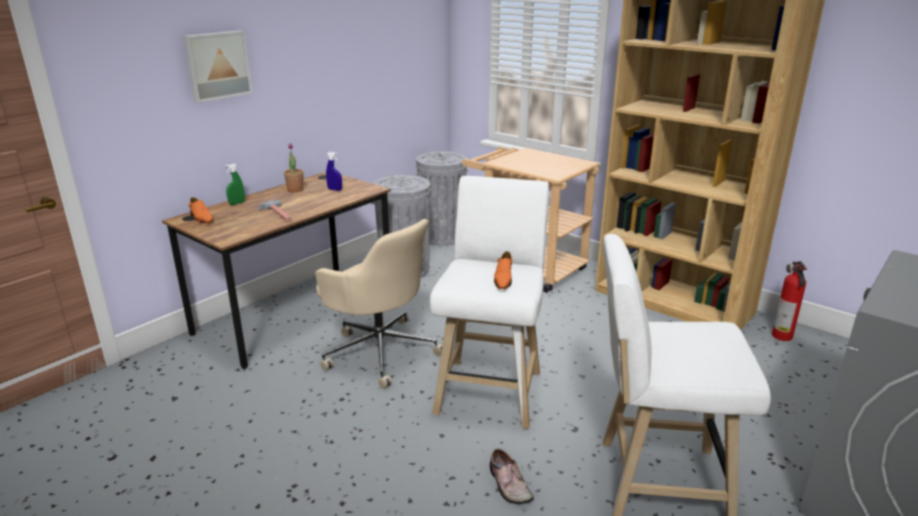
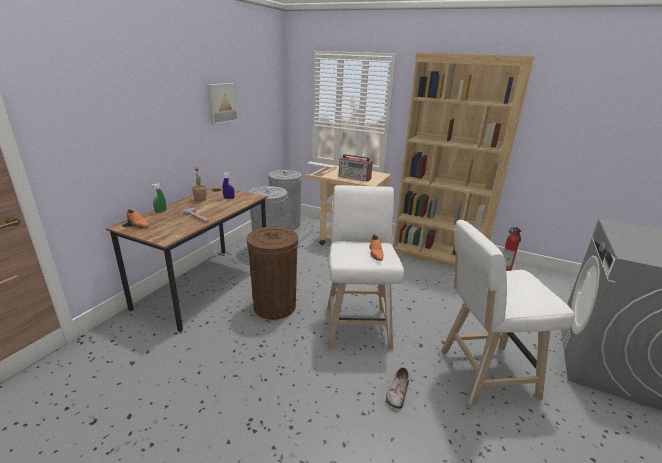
camera: 15 degrees left, 0 degrees up
picture [183,31,252,103] -> picture moved to [207,83,238,125]
beige office chair [315,219,443,389] -> brown trash can [247,227,298,320]
shoe [490,448,534,504] -> shoe turned 60 degrees clockwise [386,367,409,409]
none -> radio [339,154,373,182]

